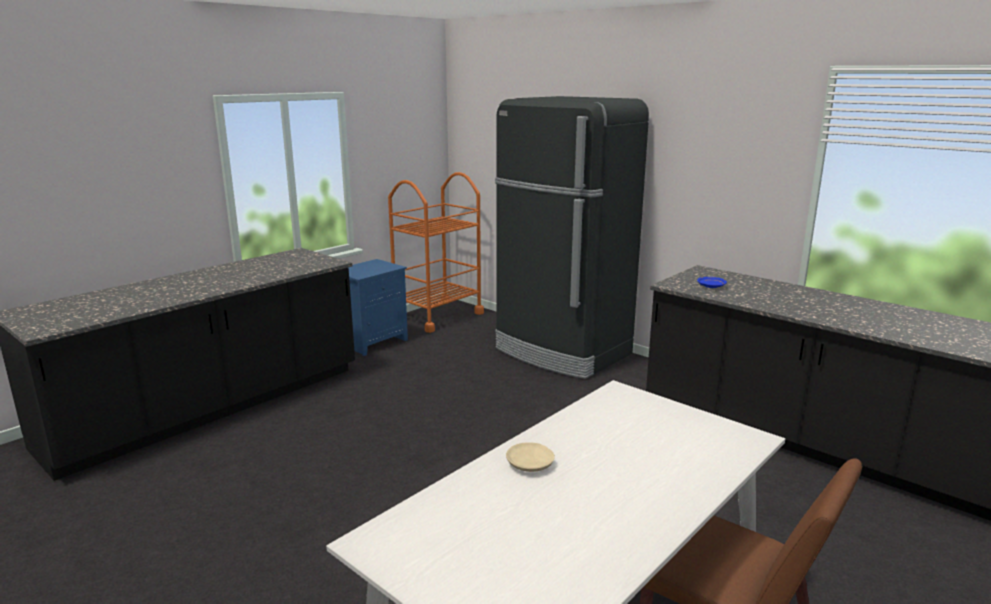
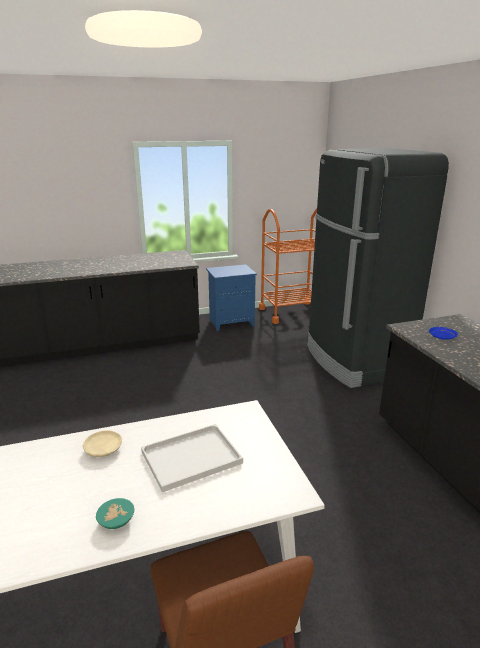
camera: 30 degrees right, 5 degrees up
none -> turquoise bowl [96,498,134,529]
none -> white tray [141,424,243,492]

